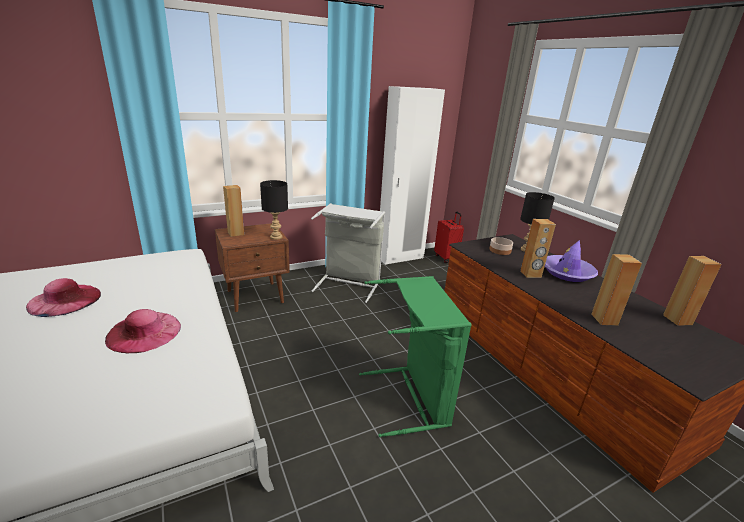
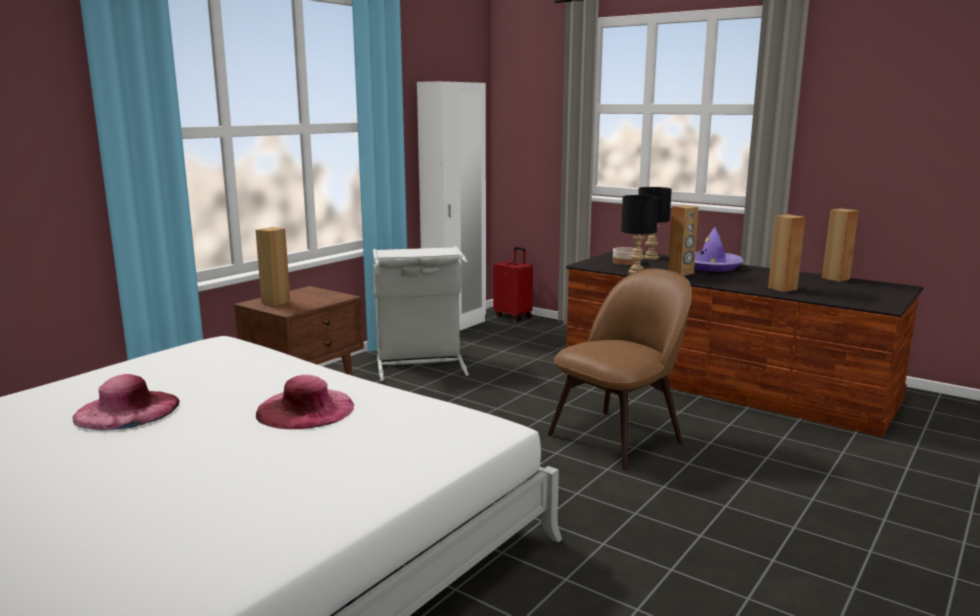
camera: 25 degrees left, 10 degrees down
black table lamp [260,180,288,240] -> black table lamp moved to [621,195,659,274]
green laundry basket [359,276,472,437] -> brown chair [548,269,692,471]

